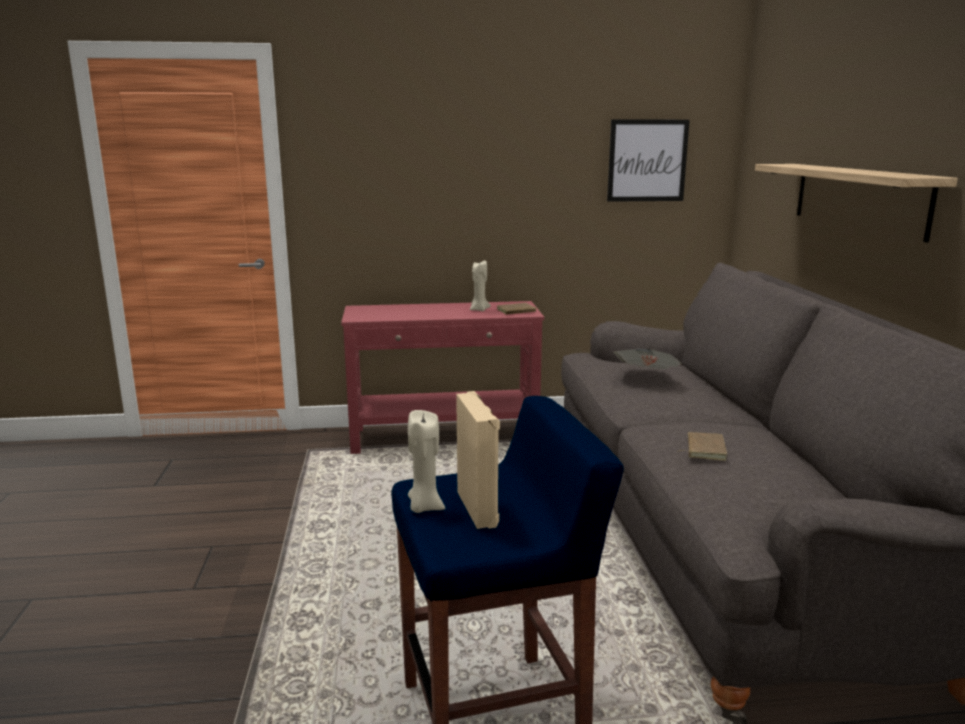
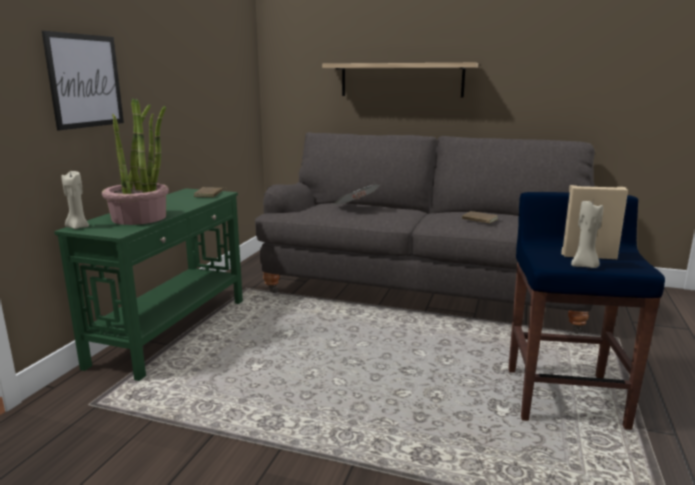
camera: 65 degrees left, 0 degrees up
red console table [341,301,544,454] -> green console table [54,188,243,381]
beige candle [470,260,491,311] -> beige candle moved to [61,171,89,229]
picture [607,119,690,202] -> picture moved to [42,31,124,130]
none -> potted plant [102,99,169,225]

